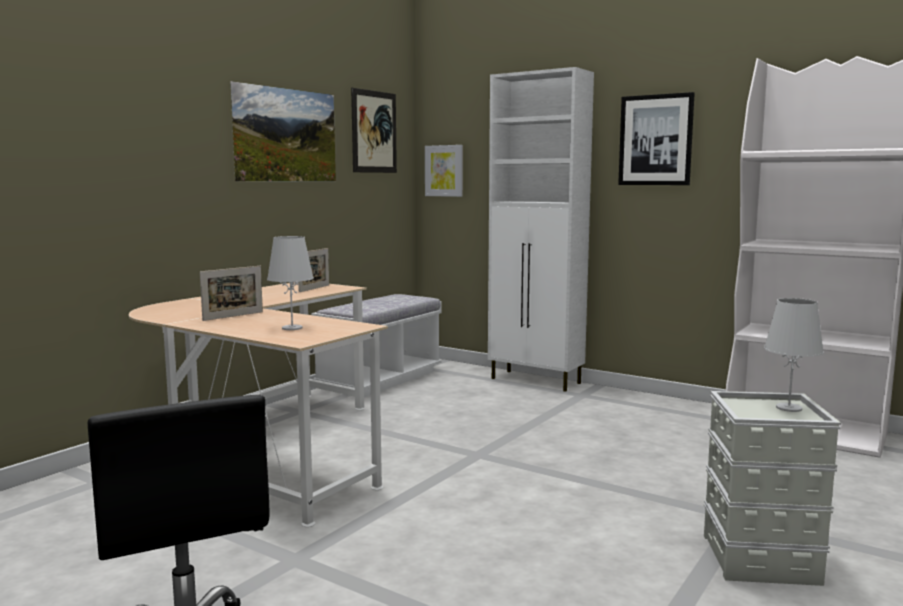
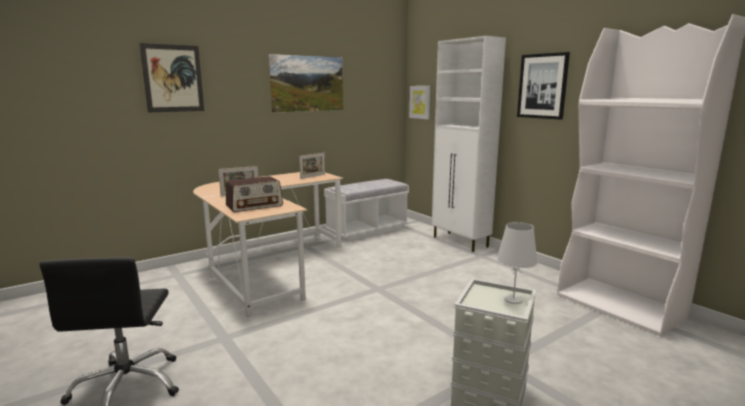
camera: 20 degrees right, 5 degrees up
white table lamp [267,236,314,330] -> radio [226,176,283,212]
picture [351,88,397,173] -> picture moved to [139,43,204,112]

